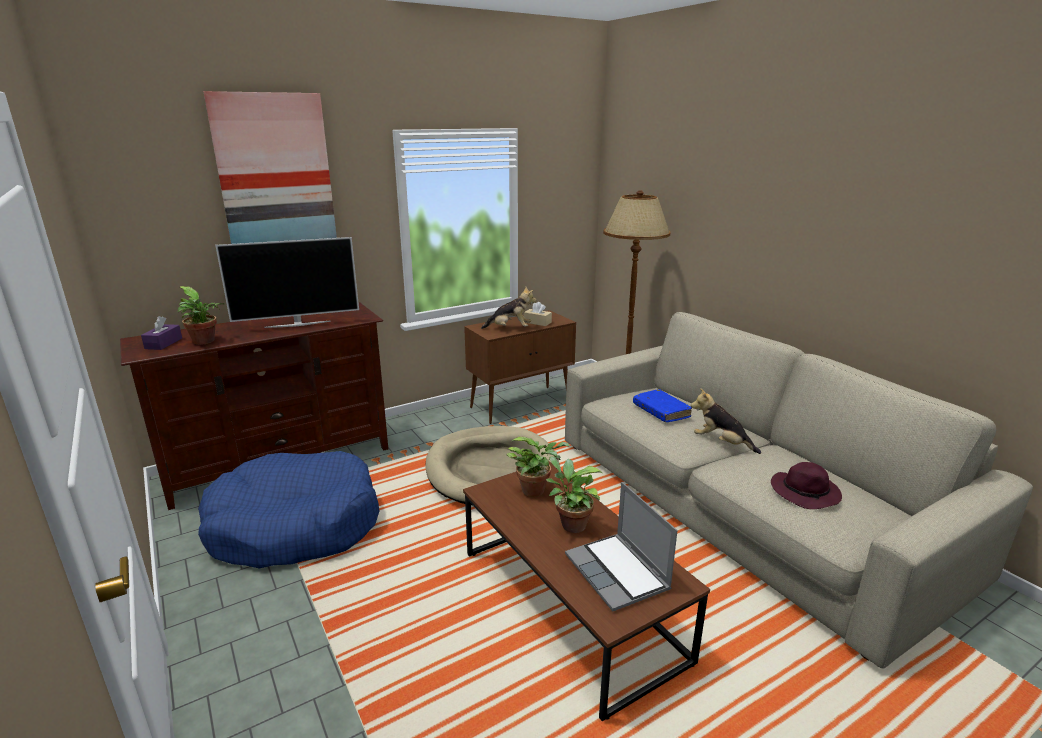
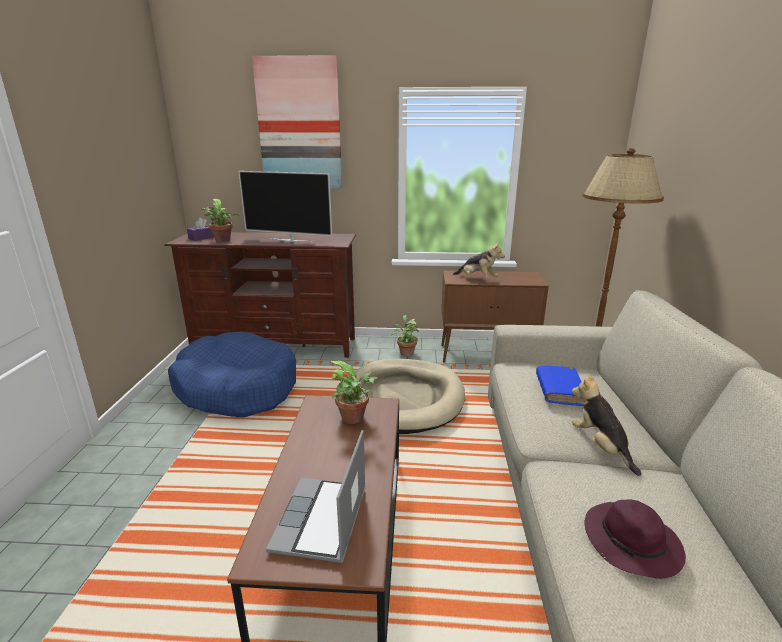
camera: 35 degrees right, 0 degrees up
beige tissue box [524,302,552,326] -> none
potted plant [546,456,602,533] -> potted plant moved to [390,315,419,356]

